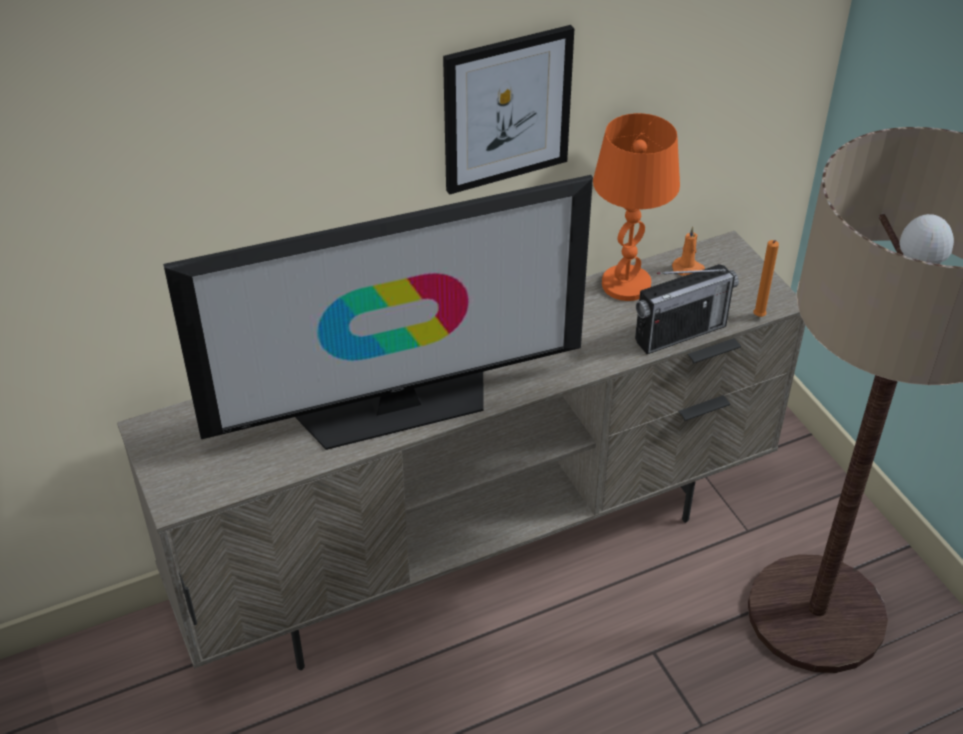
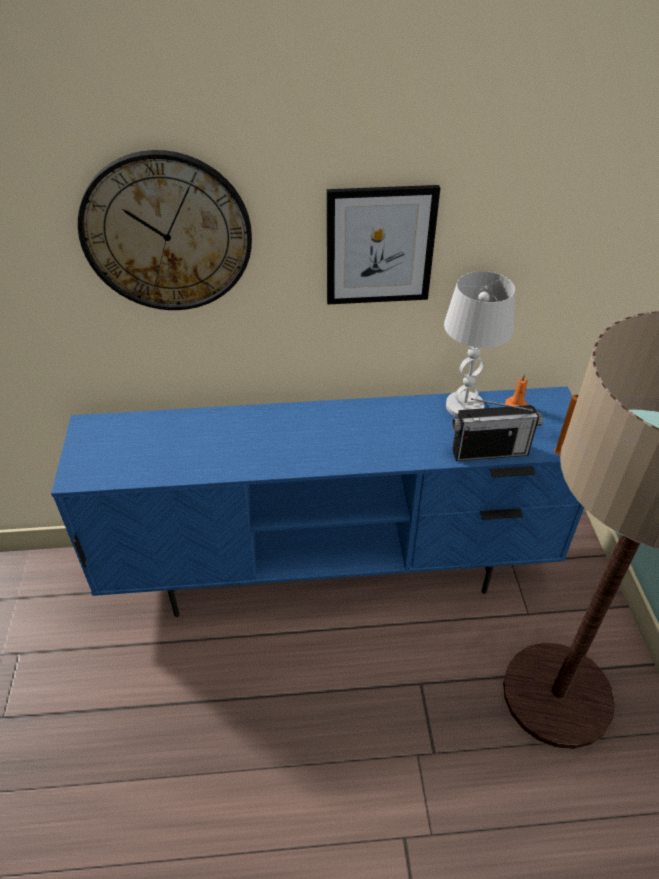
camera: 20 degrees right, 0 degrees up
beige tv stand [117,231,805,670] -> blue tv stand [51,386,584,617]
television [163,175,593,450] -> none
orange table lamp [593,113,680,301] -> white table lamp [444,271,515,417]
none -> wall clock [78,150,252,310]

